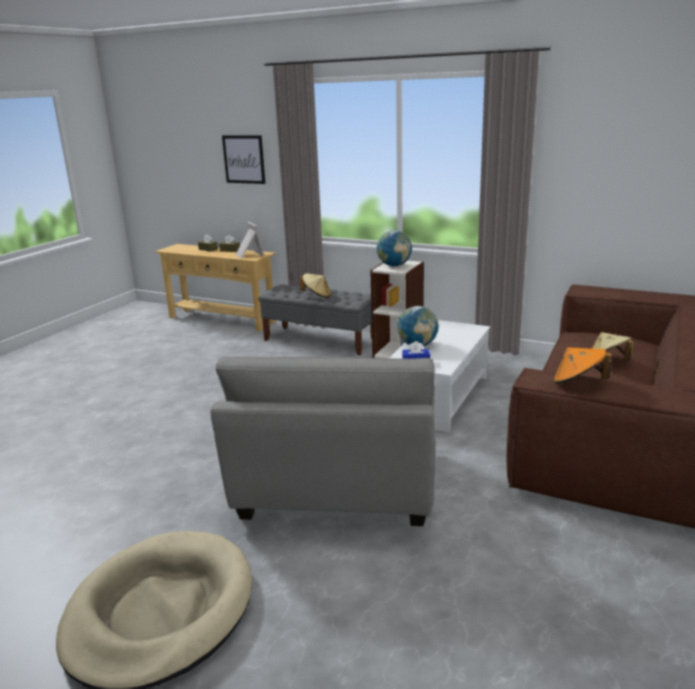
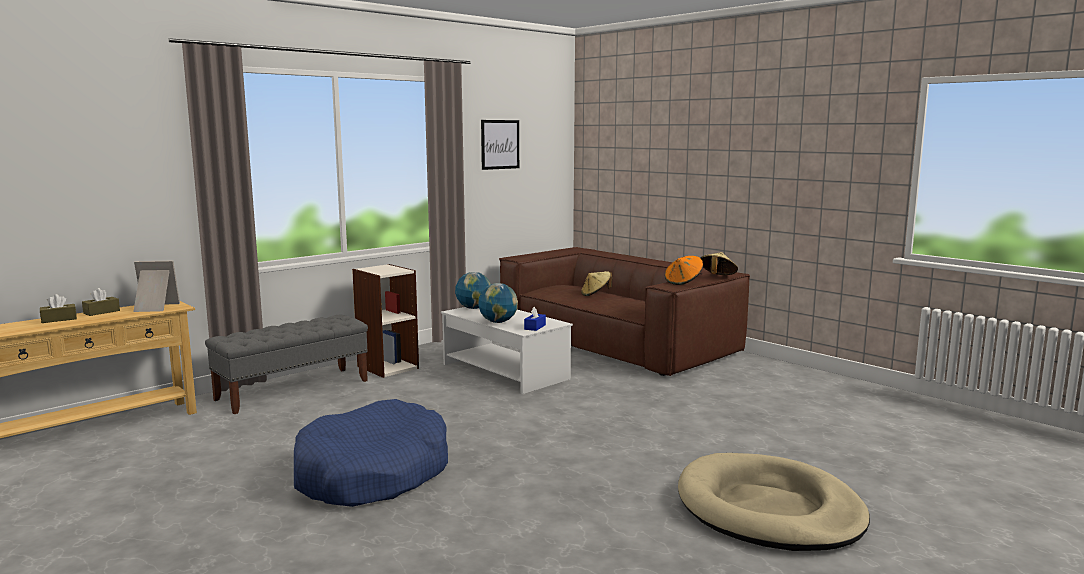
camera: 70 degrees left, 10 degrees down
grey armchair [211,356,436,526] -> none
picture [222,135,265,184] -> picture moved to [481,120,519,170]
beige hat [300,274,331,298] -> beige hat moved to [701,252,738,275]
globe [377,230,412,266] -> globe moved to [455,272,491,309]
none -> blue dog bed [294,399,448,507]

